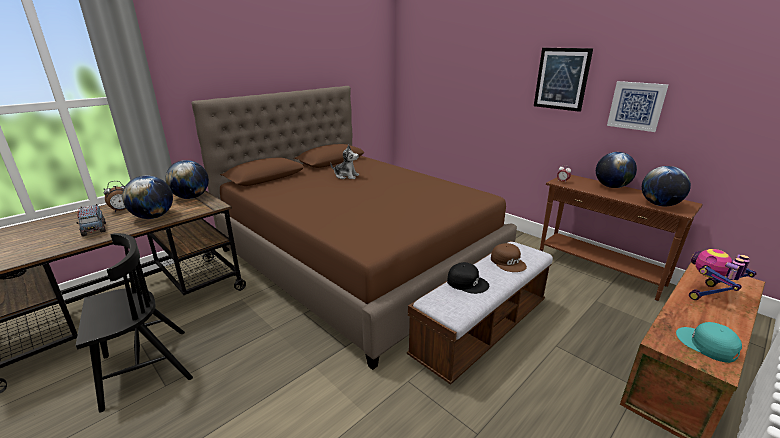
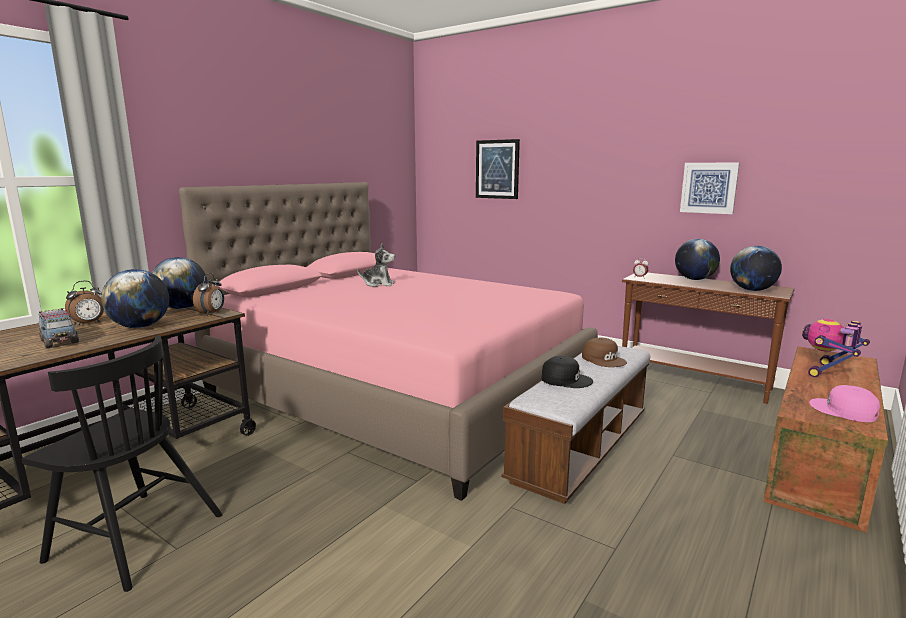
camera: 10 degrees left, 10 degrees down
black chair [76,233,193,413] -> black chair turned 60 degrees clockwise [22,336,223,592]
brown bed [191,86,517,370] -> pink bed [179,182,598,501]
picture [534,48,593,112] -> picture moved to [476,139,520,199]
turquoise cap [676,322,742,363] -> pink cap [809,385,880,422]
none -> alarm clock [193,273,224,316]

